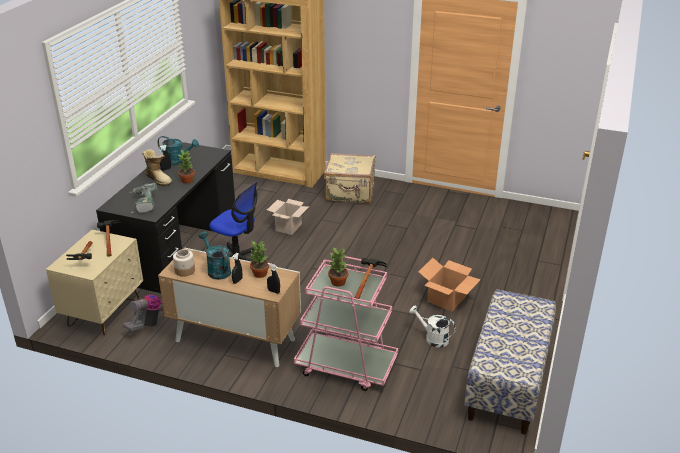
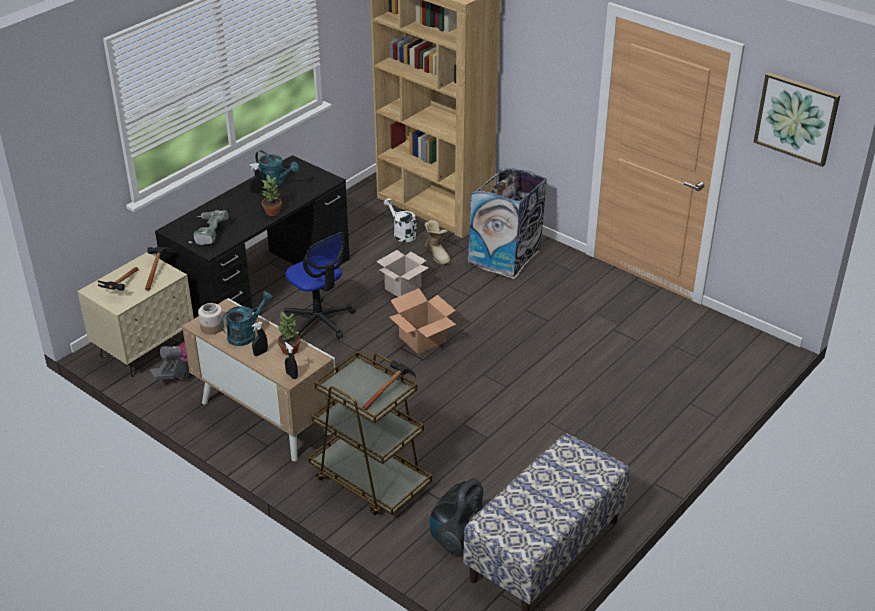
camera: 20 degrees right, 5 degrees up
boot [142,149,172,187] -> boot moved to [424,220,450,266]
turquoise watering can [199,231,231,280] -> turquoise watering can turned 60 degrees clockwise [221,291,273,346]
pink cart [294,256,398,391] -> brown cart [308,351,432,515]
beige suitcase [324,153,376,203] -> trash can [467,168,547,279]
potted plant [328,247,348,287] -> none
white watering can [409,306,456,348] -> white watering can moved to [384,198,417,242]
cardboard box [418,258,481,312] -> cardboard box moved to [389,288,456,354]
none -> vacuum cleaner [430,478,485,555]
none -> picture [754,72,840,167]

